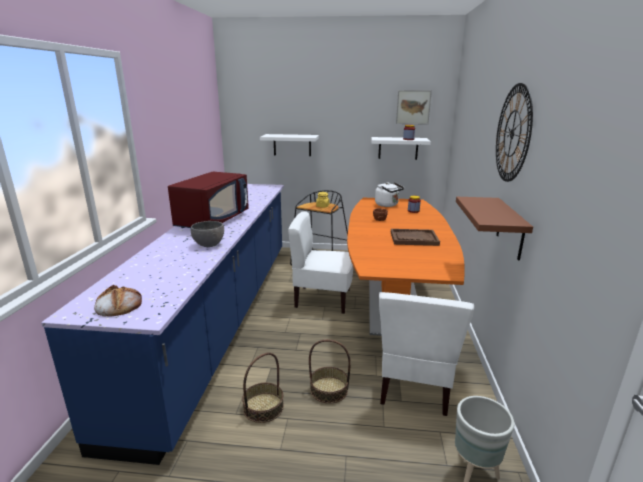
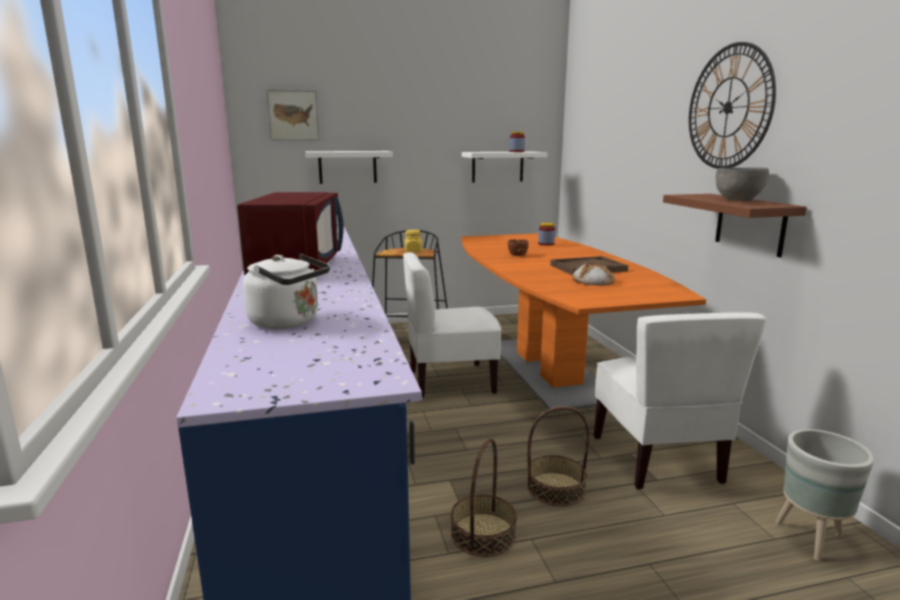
camera: 20 degrees left, 5 degrees down
bread [94,285,142,317] -> bread moved to [572,262,615,286]
grey bowl [191,221,224,247] -> grey bowl moved to [716,167,769,201]
white kettle [375,182,404,207] -> white kettle moved to [243,254,330,329]
picture [396,90,432,125] -> picture moved to [266,89,319,140]

